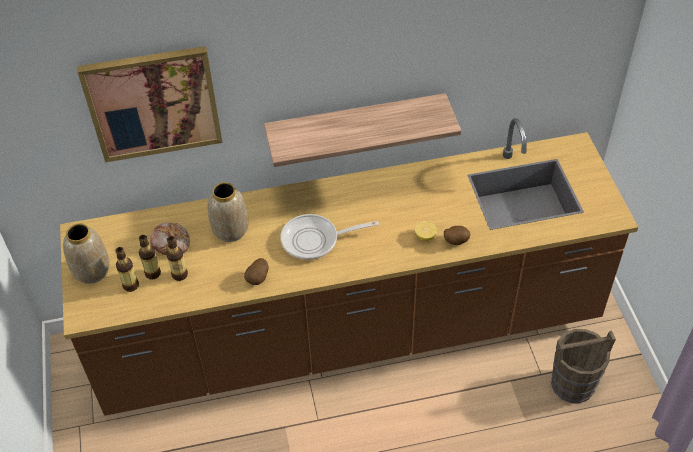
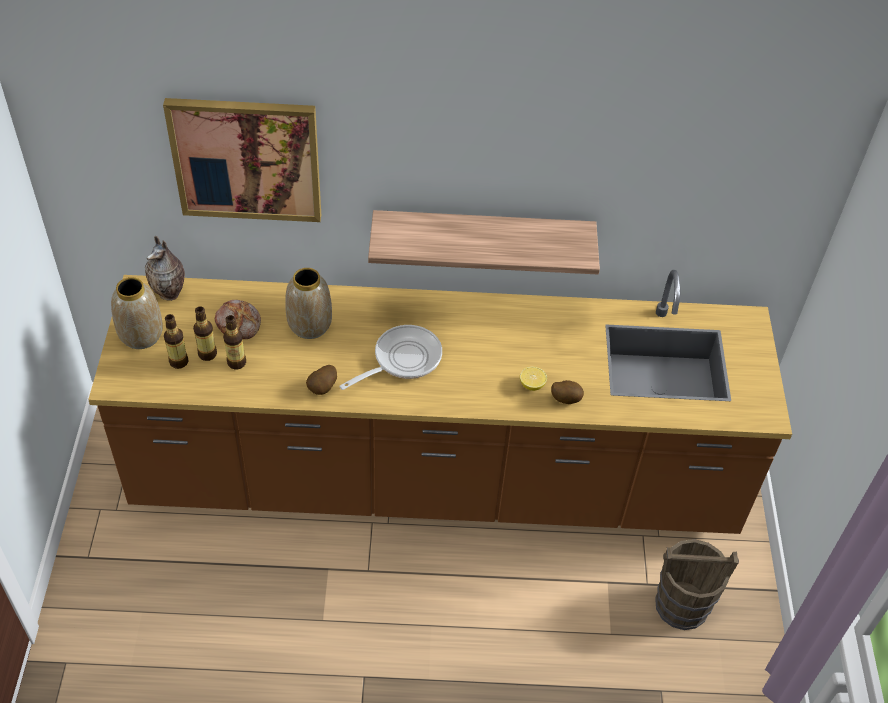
camera: 10 degrees right, 0 degrees up
frying pan [281,214,379,260] -> frying pan turned 135 degrees clockwise [339,325,442,390]
none -> vase [145,236,185,301]

